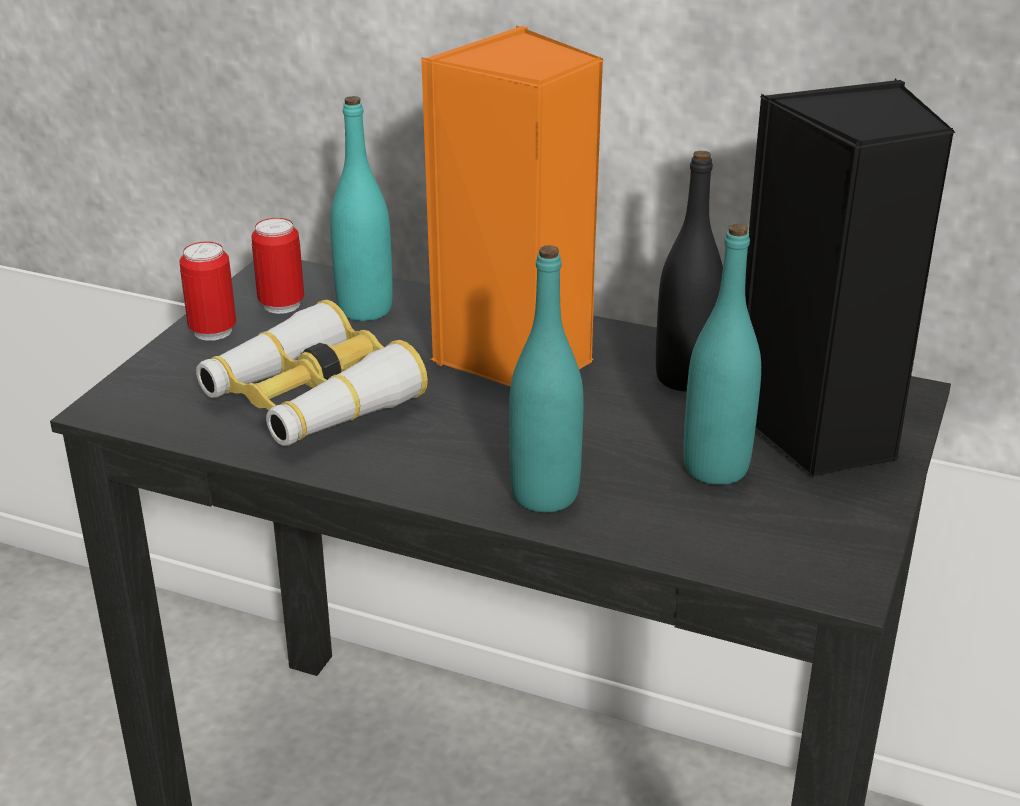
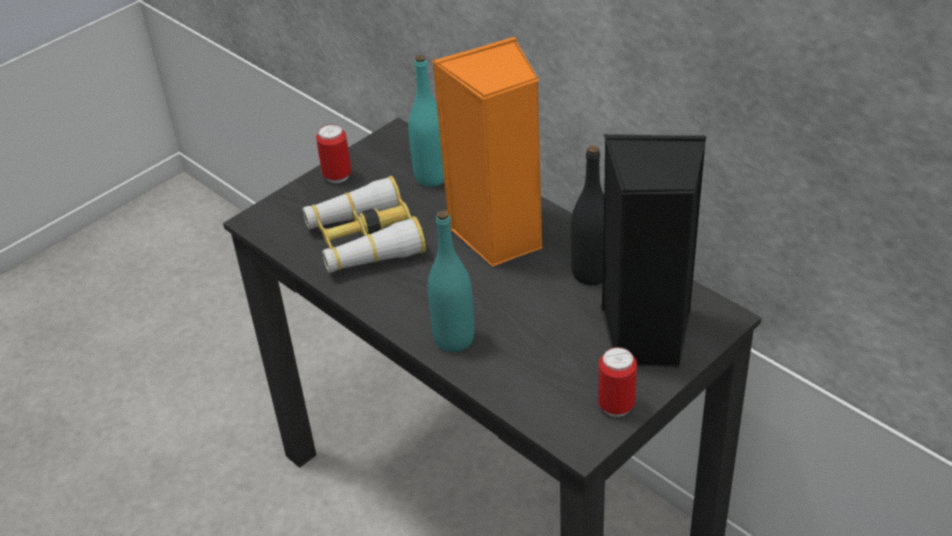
camera: 25 degrees right, 10 degrees up
can [251,218,304,314] -> can moved to [598,347,637,417]
turquoise bottle [683,224,761,485] -> none

